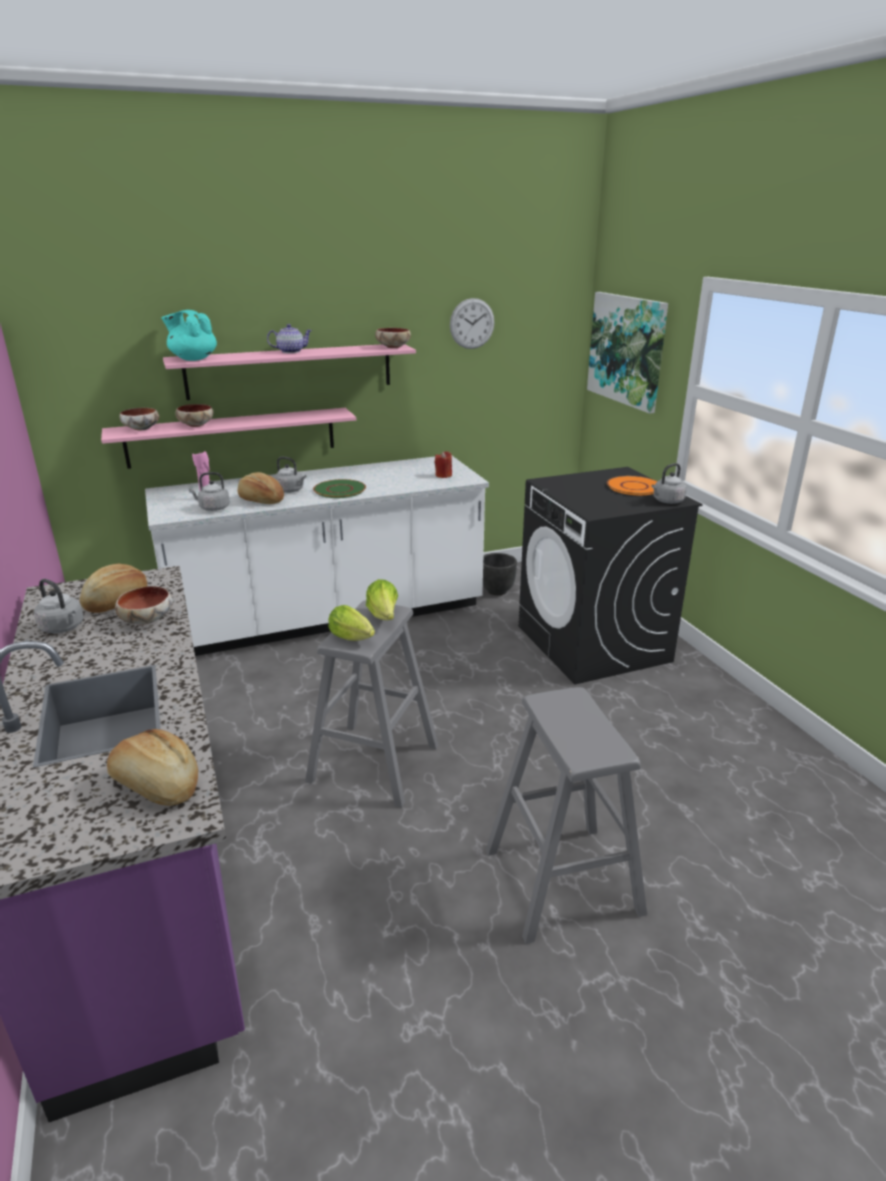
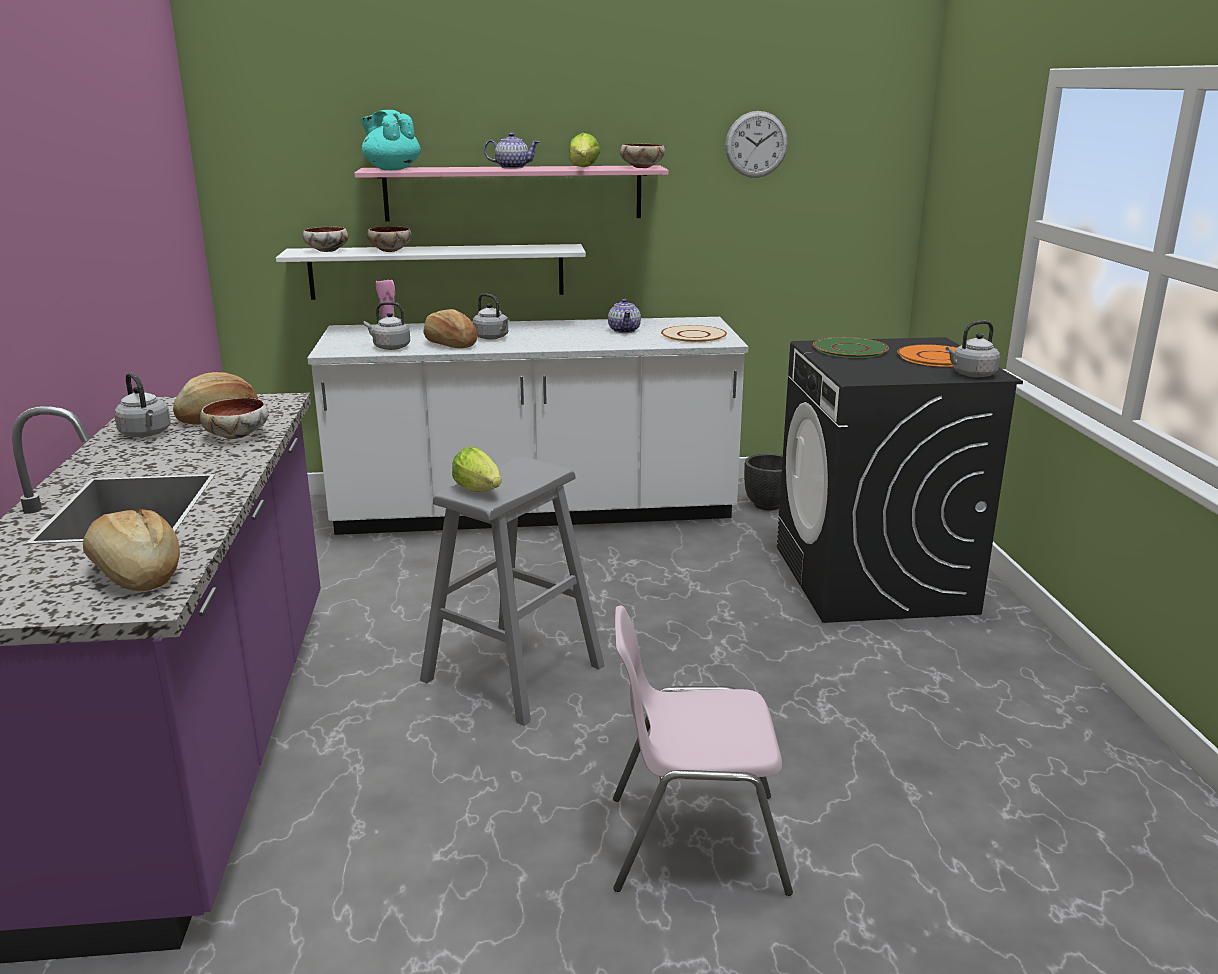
camera: 15 degrees right, 5 degrees down
pink shelf [101,408,356,469] -> white shelf [276,244,586,300]
green plate [313,479,366,498] -> green plate moved to [813,337,889,358]
lettuce [366,579,398,620] -> lettuce moved to [569,133,600,167]
red candle [435,451,452,478] -> beige plate [661,325,727,343]
grey stool [486,687,647,944] -> pink chair [613,605,793,896]
picture [587,292,668,414] -> none
none -> teapot [608,299,641,333]

